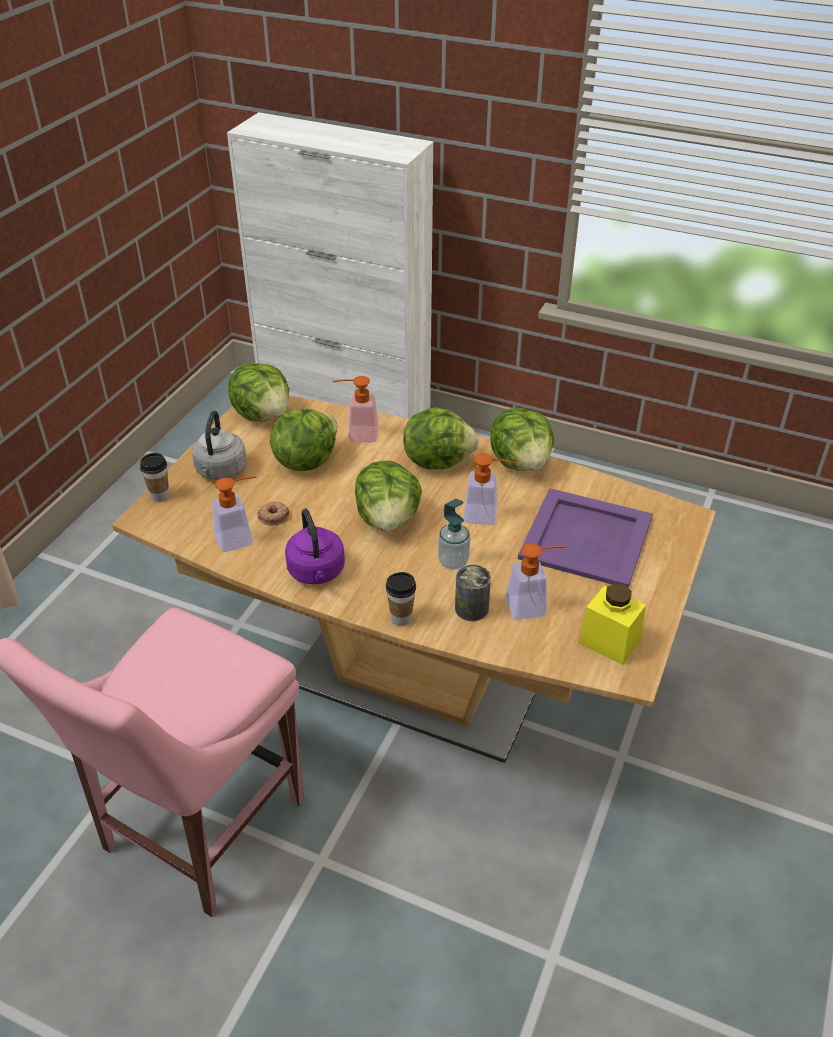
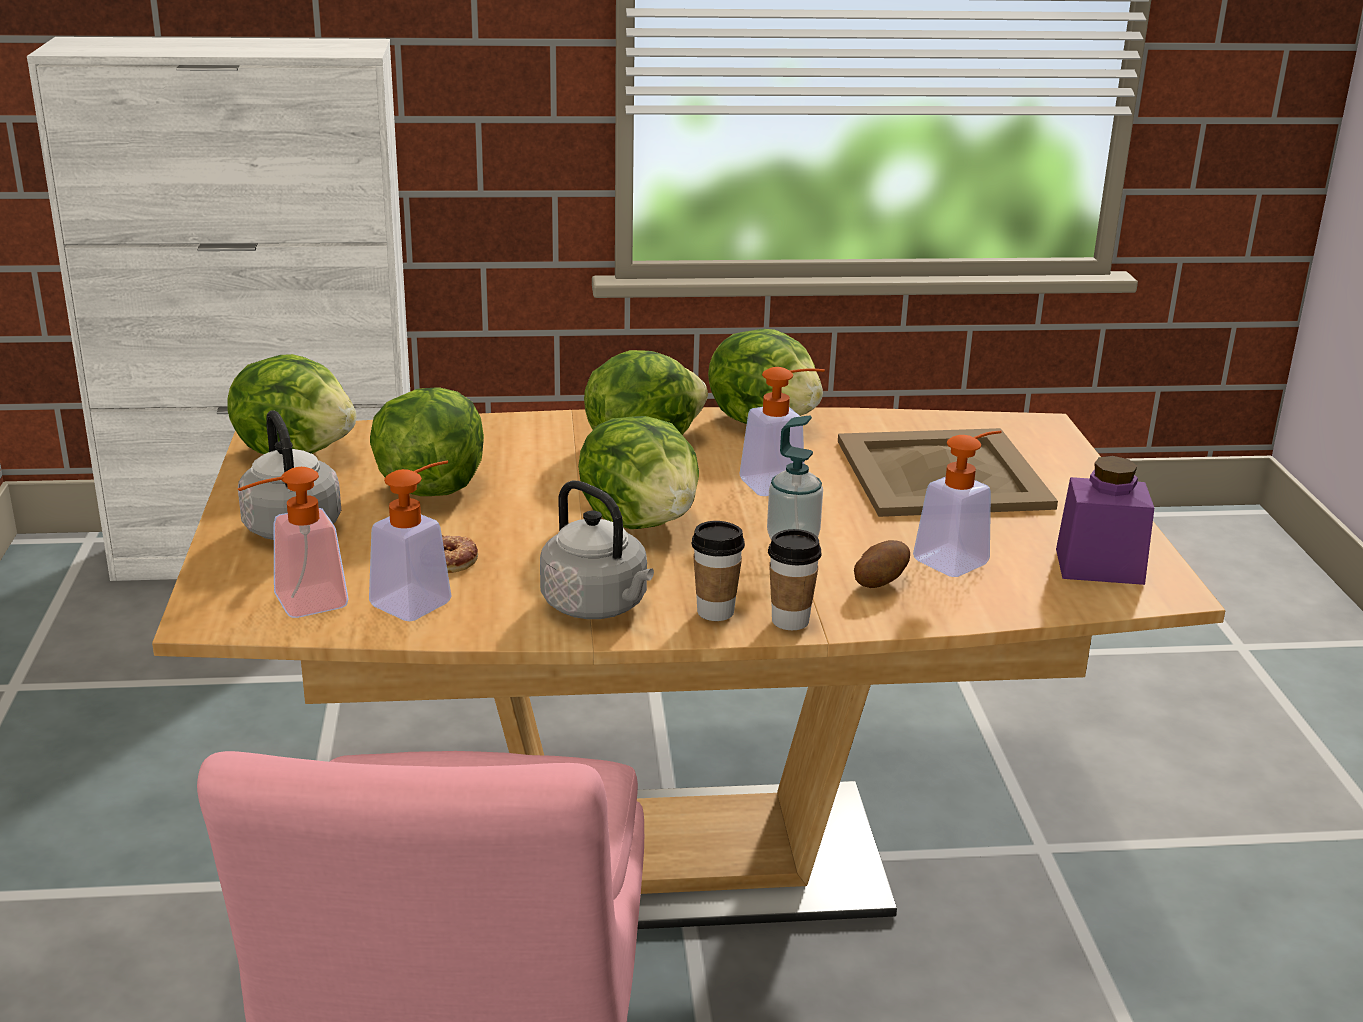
camera: 30 degrees left, 15 degrees down
cup [140,453,169,502] -> cup moved to [692,521,745,621]
purple kettle [285,509,345,584] -> grey kettle [540,481,654,619]
soap dispenser [333,376,379,442] -> soap dispenser moved to [238,467,349,618]
can [455,565,491,621] -> potato [854,540,910,588]
purple tray [518,488,653,588] -> beige tray [838,428,1058,517]
yellow jar [578,583,646,665] -> purple jar [1056,456,1154,585]

